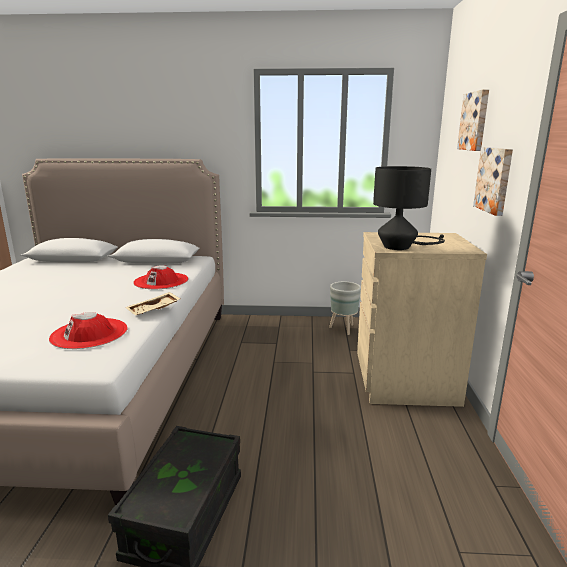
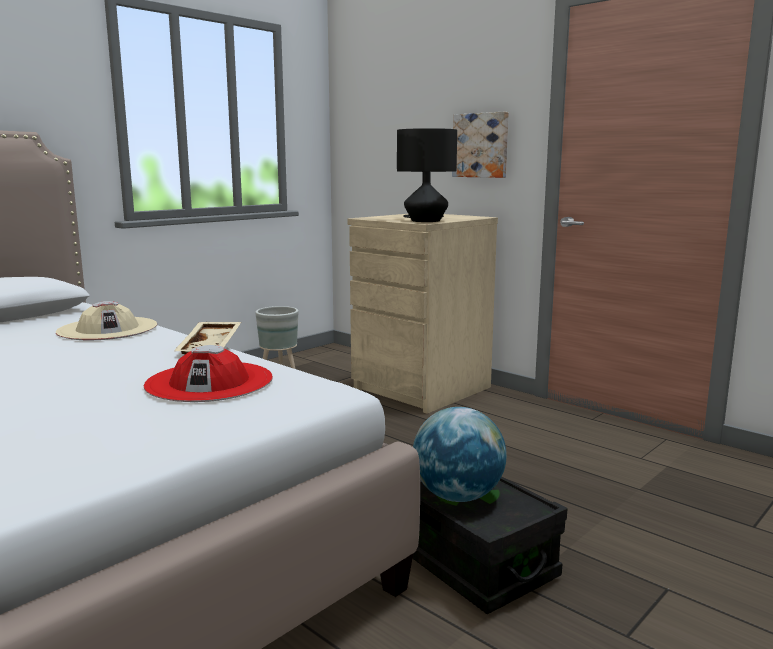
camera: 50 degrees left, 5 degrees down
red hat [133,265,188,289] -> beige hat [56,301,157,340]
picture [457,89,489,151] -> none
none -> globe [413,407,507,502]

